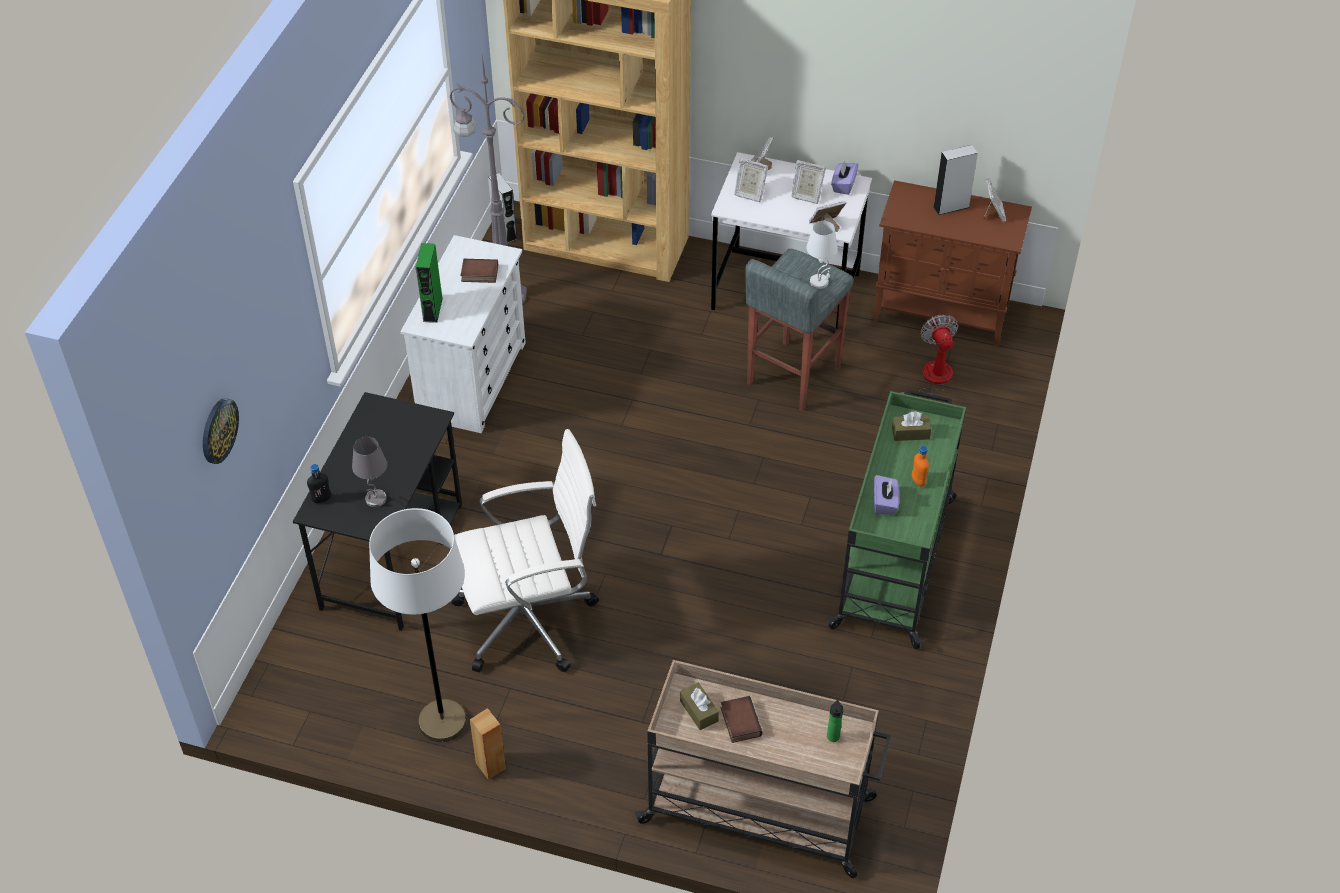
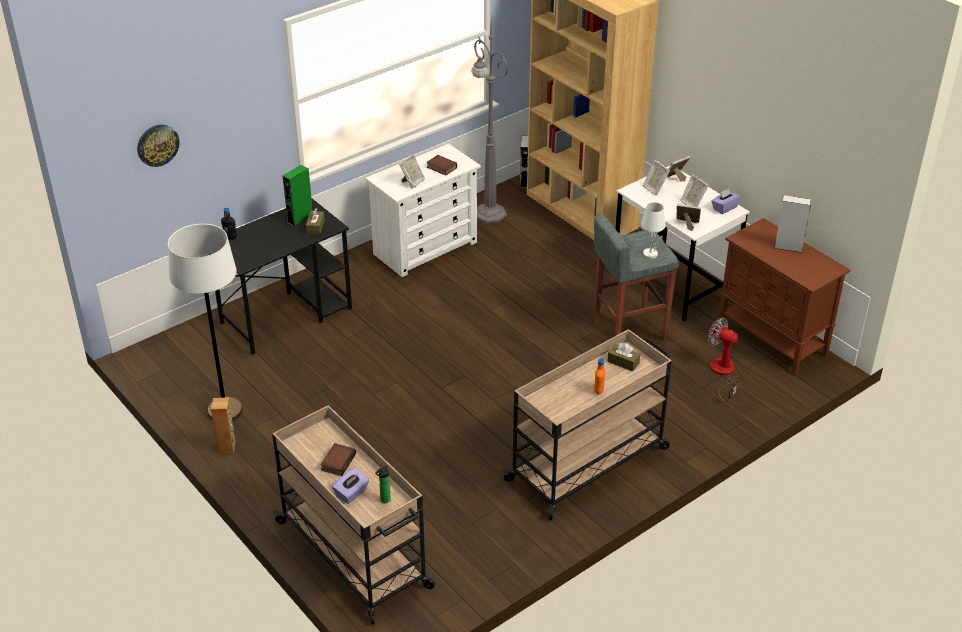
camera: 35 degrees right, 10 degrees down
grey table lamp [352,437,387,507] -> none
green speaker [416,243,443,323] -> green speaker moved to [283,165,313,226]
white office chair [452,429,599,673] -> none
brown tissue box [680,683,719,730] -> brown tissue box moved to [306,208,325,235]
green cart [827,390,966,649] -> beige cart [502,329,672,520]
purple tissue box [874,475,899,515] -> purple tissue box moved to [332,468,369,504]
fan [901,314,958,400] -> fan turned 75 degrees counterclockwise [708,318,740,402]
picture frame [983,179,1006,223] -> picture frame moved to [399,154,425,189]

